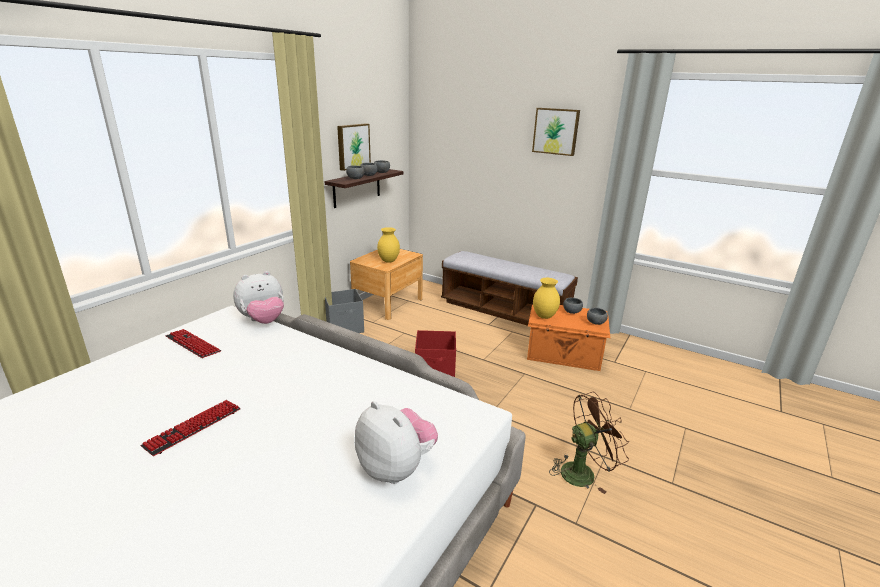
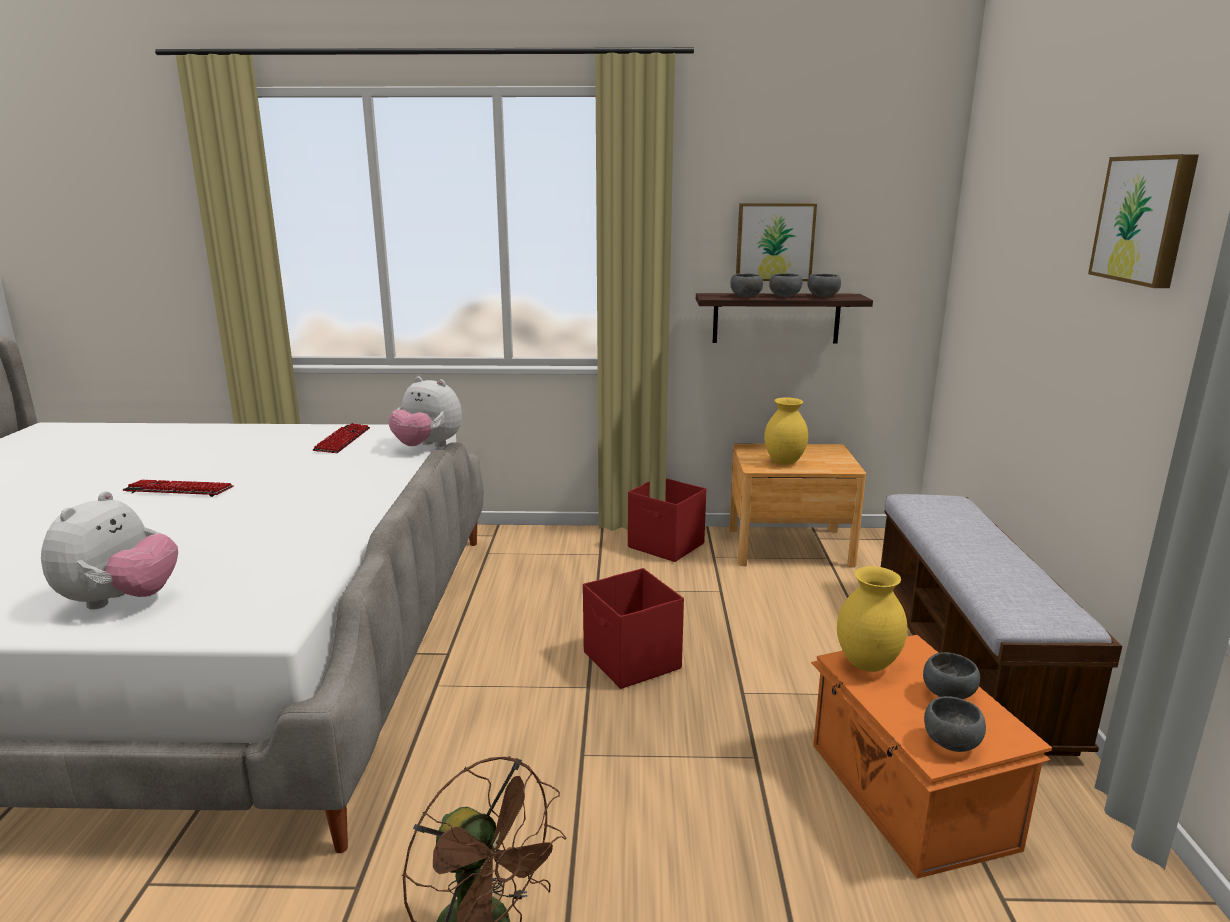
camera: 60 degrees right, 5 degrees down
grey storage box [325,289,364,333] -> red storage box [628,478,706,562]

